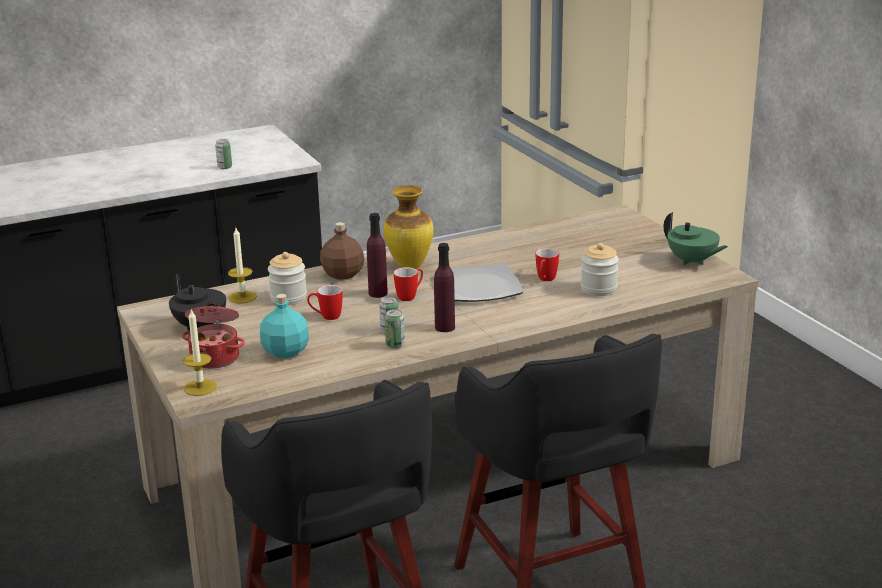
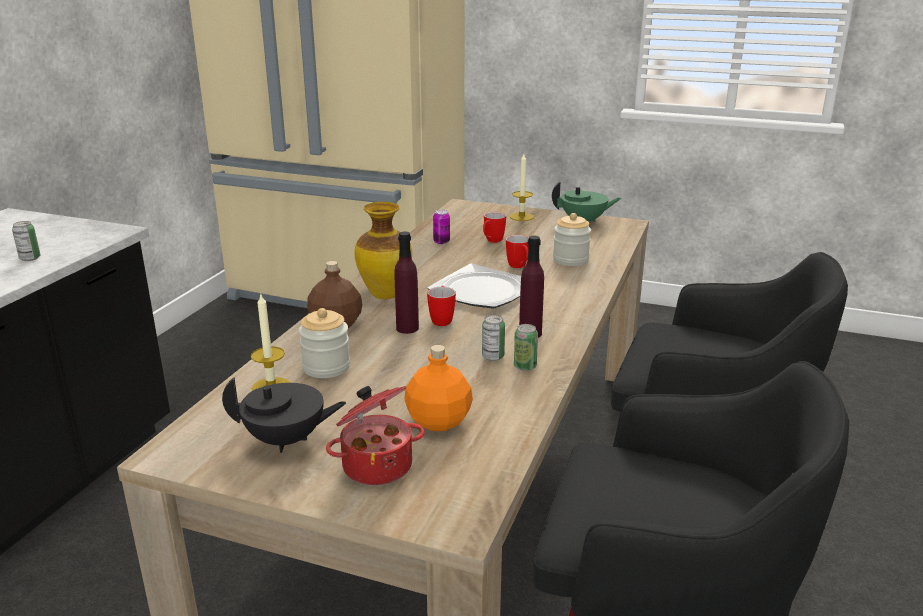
camera: 45 degrees left, 0 degrees up
candle [183,308,217,396] -> candle moved to [510,154,534,221]
turquoise bottle [260,294,309,358] -> orange bottle [404,345,473,431]
mug [307,285,343,320] -> mug moved to [483,212,506,243]
none -> can [433,210,450,244]

